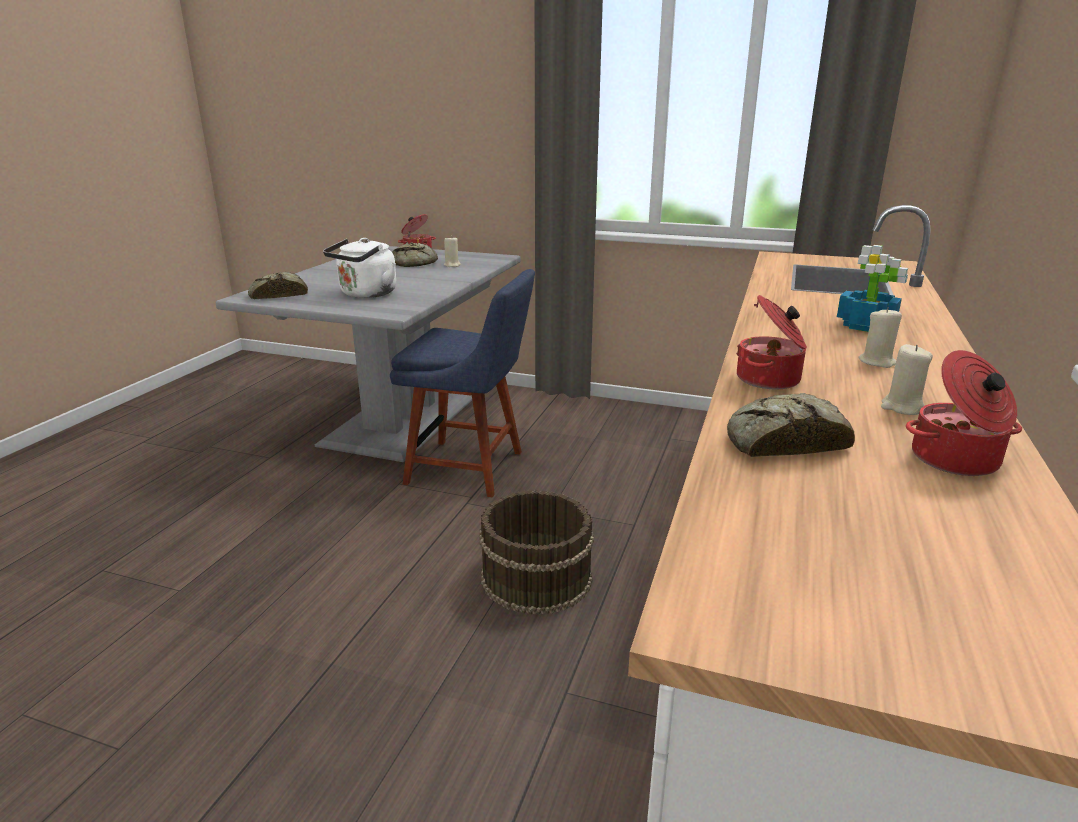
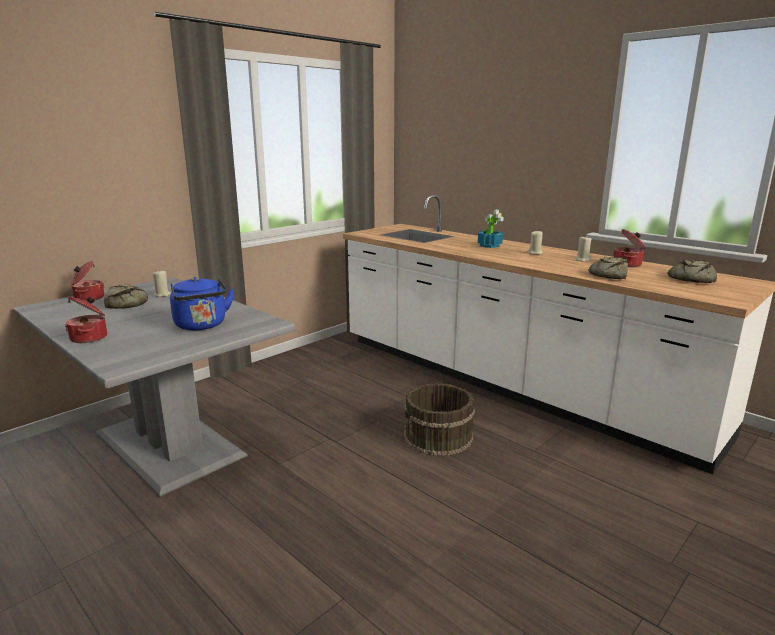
camera: 65 degrees left, 5 degrees down
bread [248,272,308,299] -> bread moved to [667,260,717,283]
white kettle [323,238,396,298] -> blue kettle [170,277,234,330]
blue chair [390,269,535,497] -> none
cooking pot [736,295,807,389] -> cooking pot moved to [65,296,107,343]

